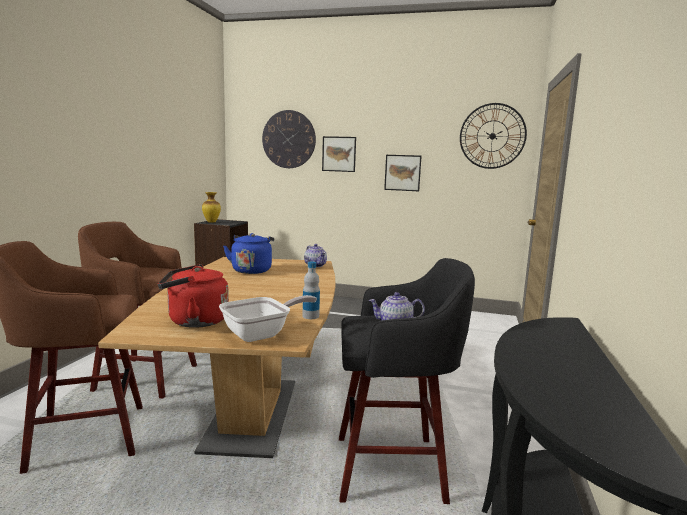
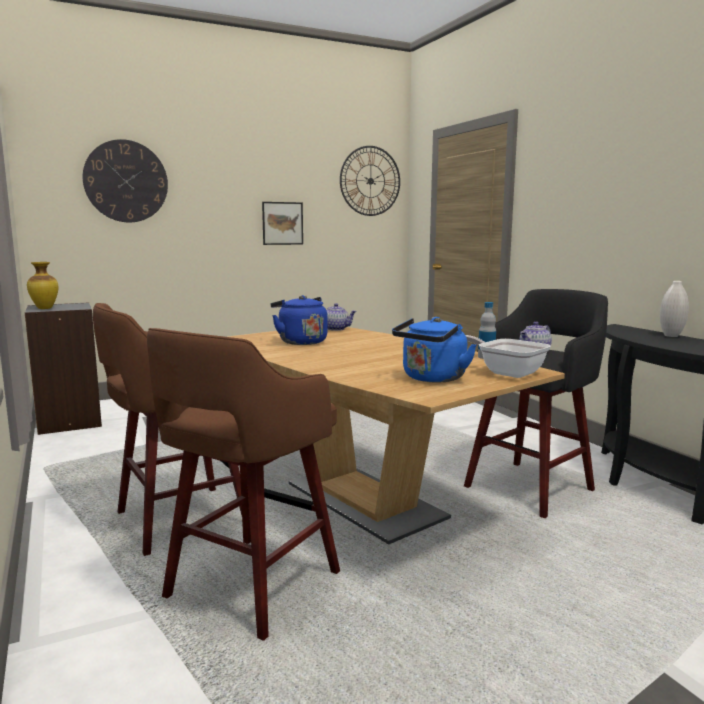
camera: 40 degrees left, 0 degrees up
red kettle [158,264,229,328] -> blue kettle [392,317,477,383]
frying pan [219,295,317,342] -> frying pan turned 60 degrees counterclockwise [466,335,551,378]
picture [322,136,356,172] -> none
none -> white vase [660,281,689,337]

